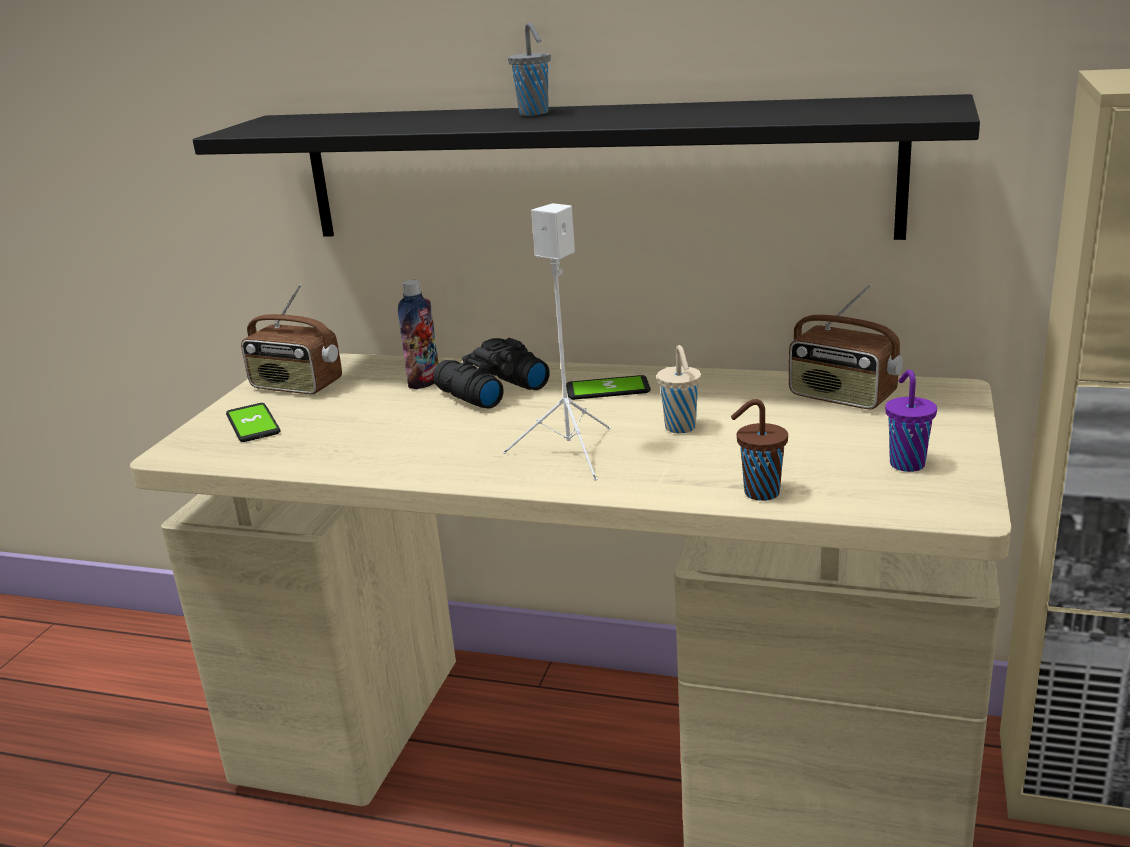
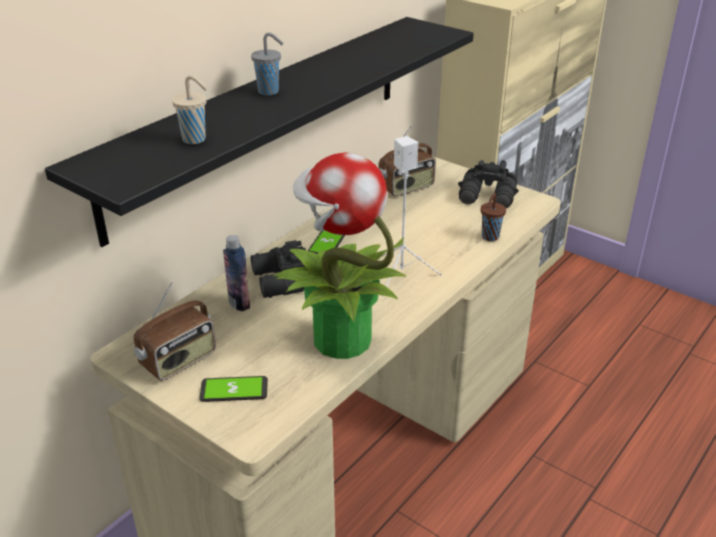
camera: 70 degrees left, 10 degrees up
beige cup [657,345,701,434] -> beige cup moved to [172,75,208,144]
purple cup [885,370,937,472] -> black binoculars [458,160,519,208]
none -> potted plant [273,152,407,359]

